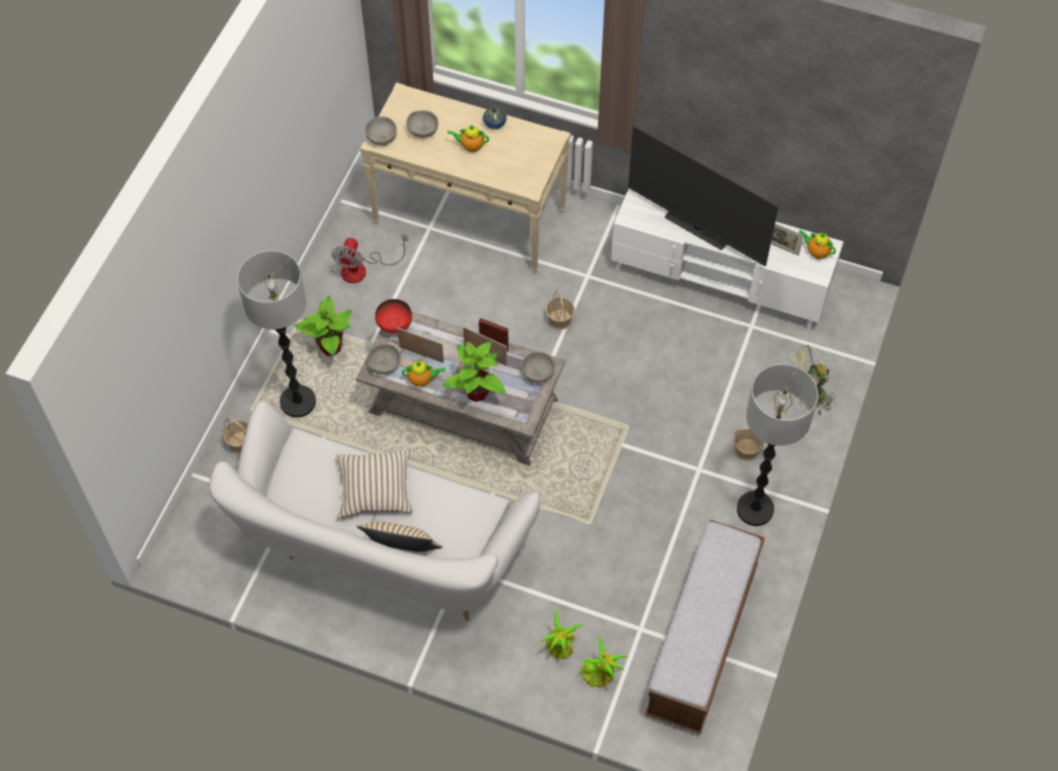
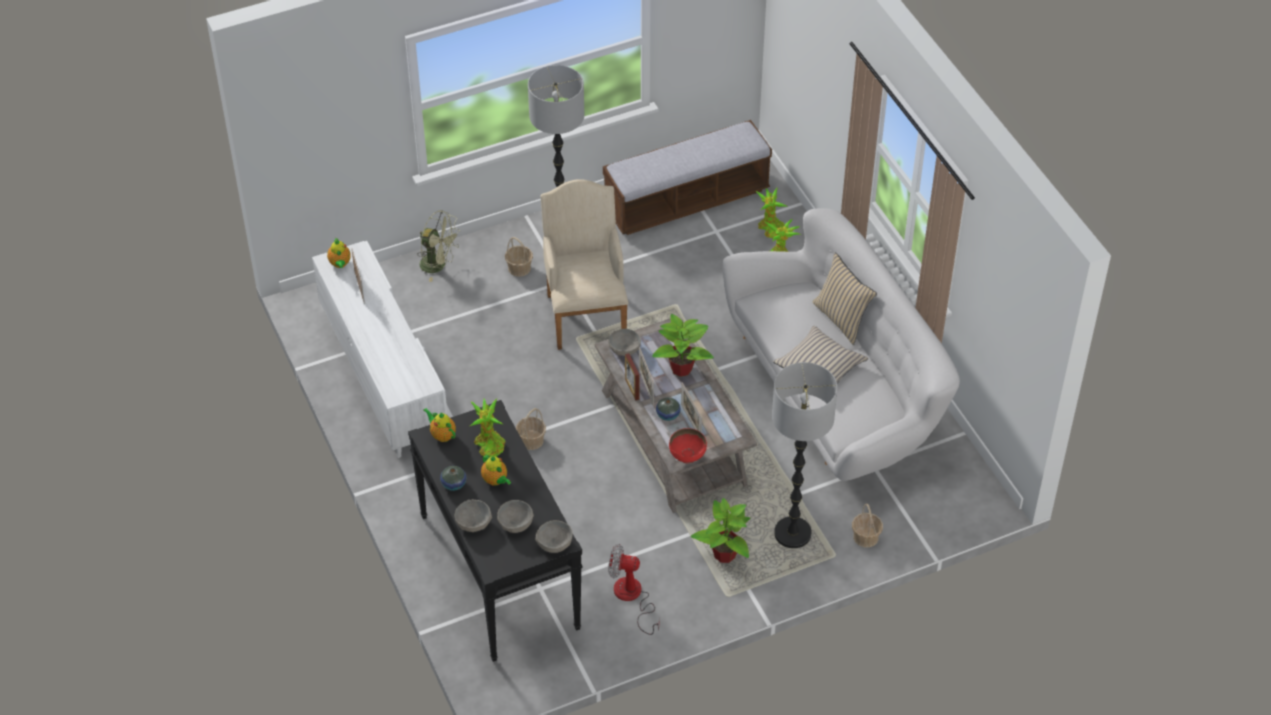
camera: 135 degrees left, 10 degrees down
fan [331,234,408,283] -> fan turned 135 degrees counterclockwise [608,544,660,635]
beige console table [360,82,571,273] -> black console table [408,400,583,662]
grey bowl [367,344,401,375] -> grey bowl moved to [455,499,492,532]
teapot [402,360,445,387] -> teapot moved to [423,408,456,442]
television [628,126,778,266] -> none
none -> potted plant [470,398,506,457]
none -> beige armchair [541,179,629,350]
none -> vase [656,397,680,421]

